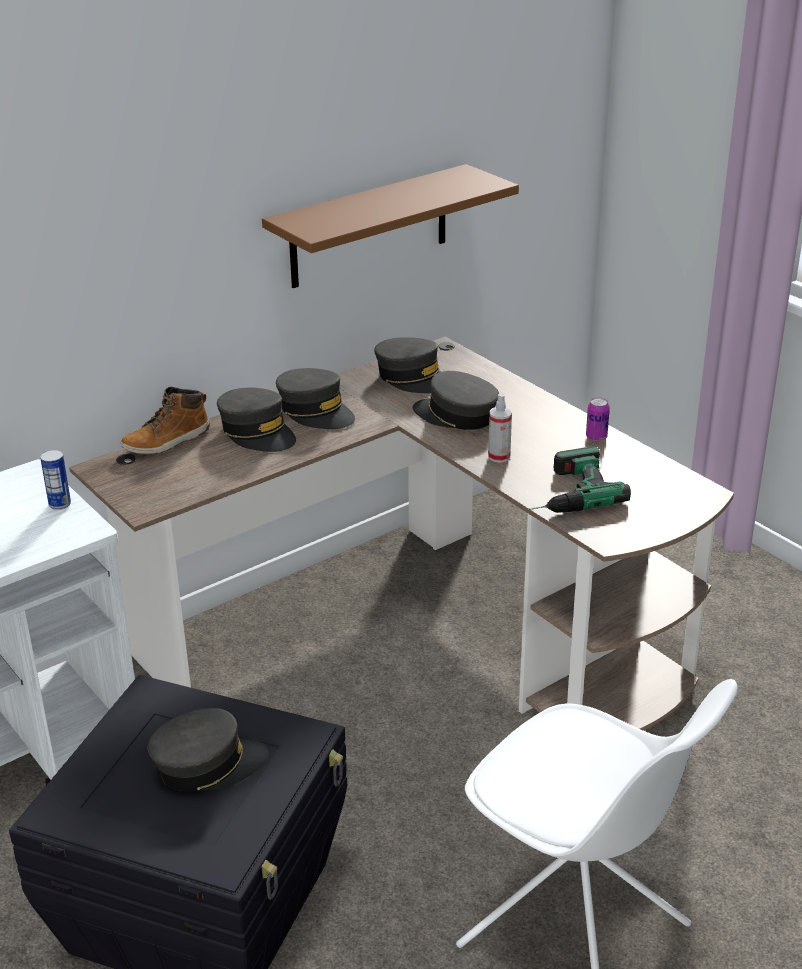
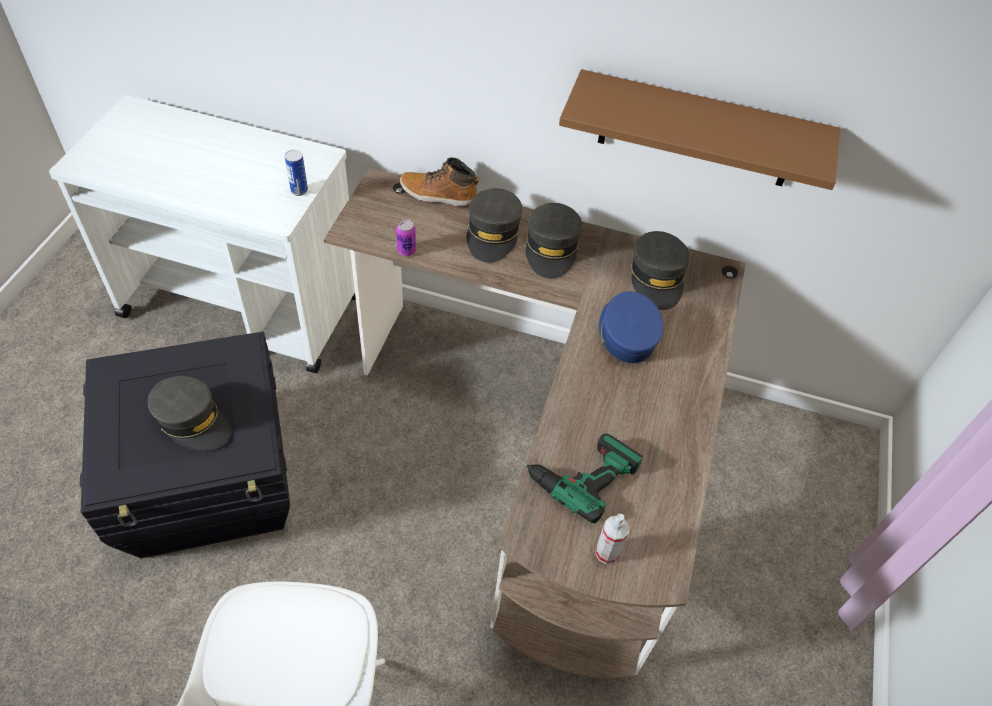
camera: 50 degrees right, 20 degrees up
grey cap [413,371,499,430] -> blue cap [599,291,664,363]
spray bottle [488,393,512,463] -> spray bottle moved to [595,514,629,564]
can [586,397,610,441] -> can moved to [396,219,416,256]

